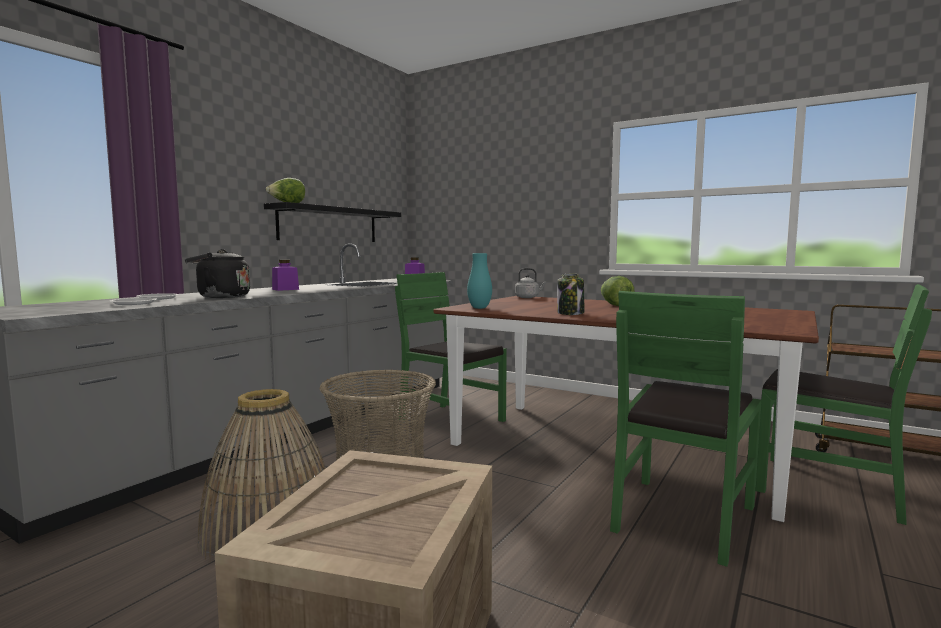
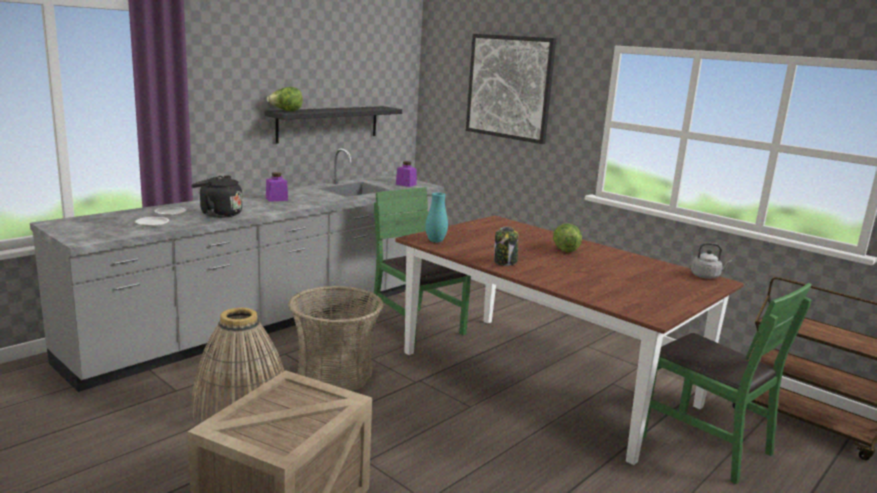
camera: 10 degrees right, 10 degrees up
grey kettle [515,268,546,298] -> grey kettle moved to [691,243,732,279]
green chair [610,291,762,567] -> none
none -> picture [466,34,556,144]

